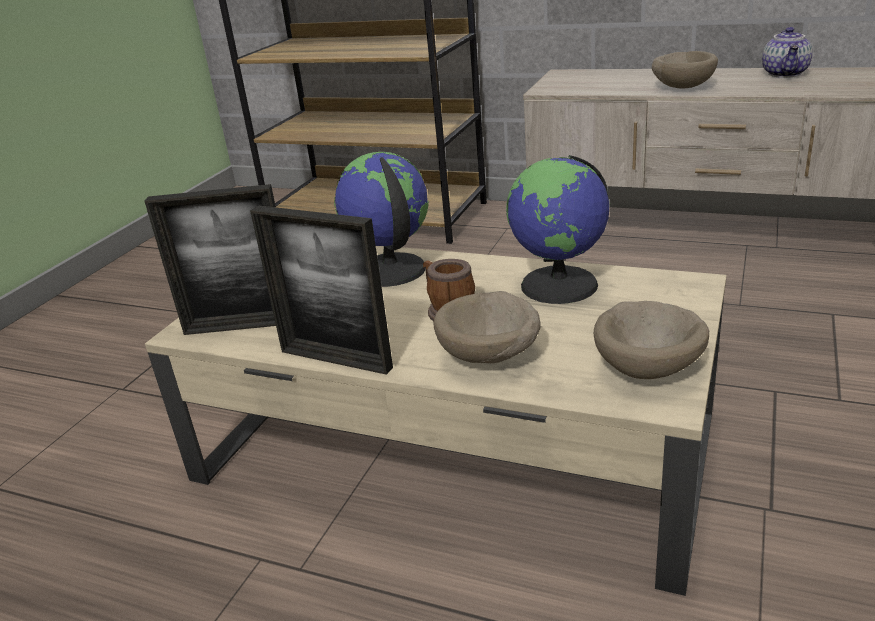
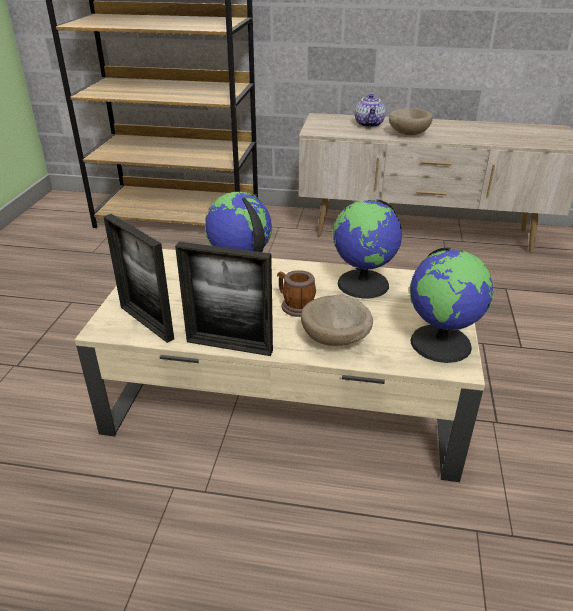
camera: 15 degrees left, 5 degrees up
picture frame [144,184,276,335] -> picture frame turned 60 degrees clockwise [103,214,174,343]
beige bowl [594,301,709,379] -> globe [409,248,494,363]
teapot [762,27,813,78] -> teapot moved to [355,94,386,128]

